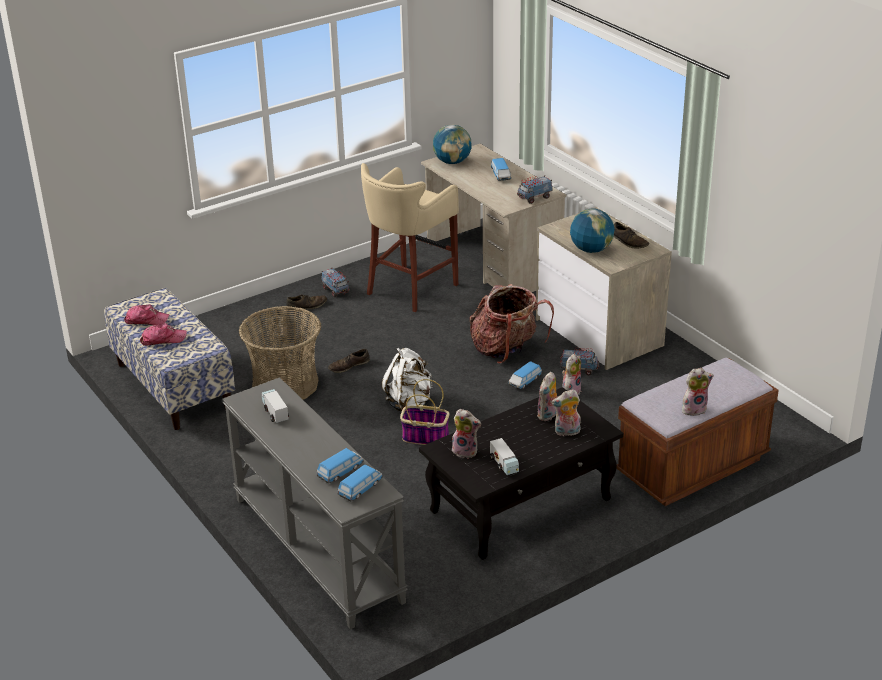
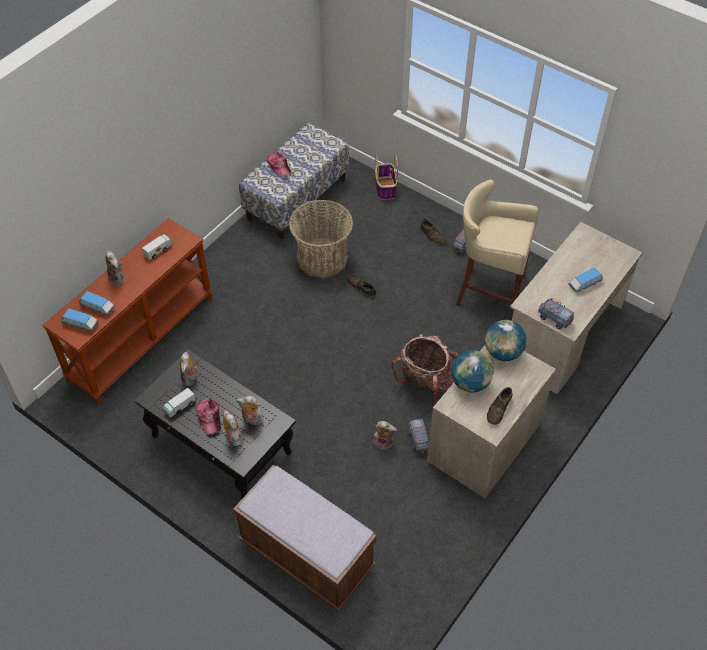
camera: 70 degrees right, 20 degrees up
cap [124,304,169,325] -> cap moved to [196,399,221,434]
grey console table [222,377,408,629] -> brown console table [42,218,212,404]
white backpack [382,348,432,412] -> none
basket [400,379,450,445] -> basket moved to [375,154,398,200]
globe [433,125,472,164] -> globe moved to [485,320,527,361]
toy car [508,361,542,389] -> none
plush toy [682,368,714,416] -> plush toy moved to [106,251,124,285]

